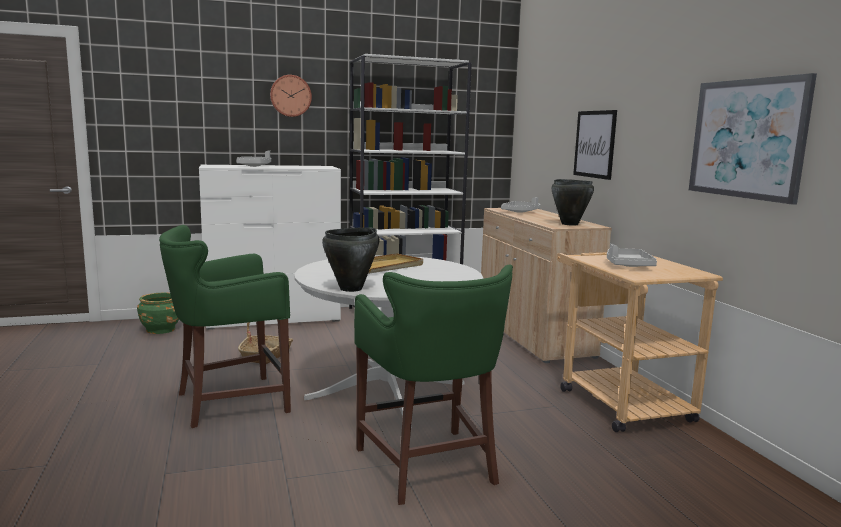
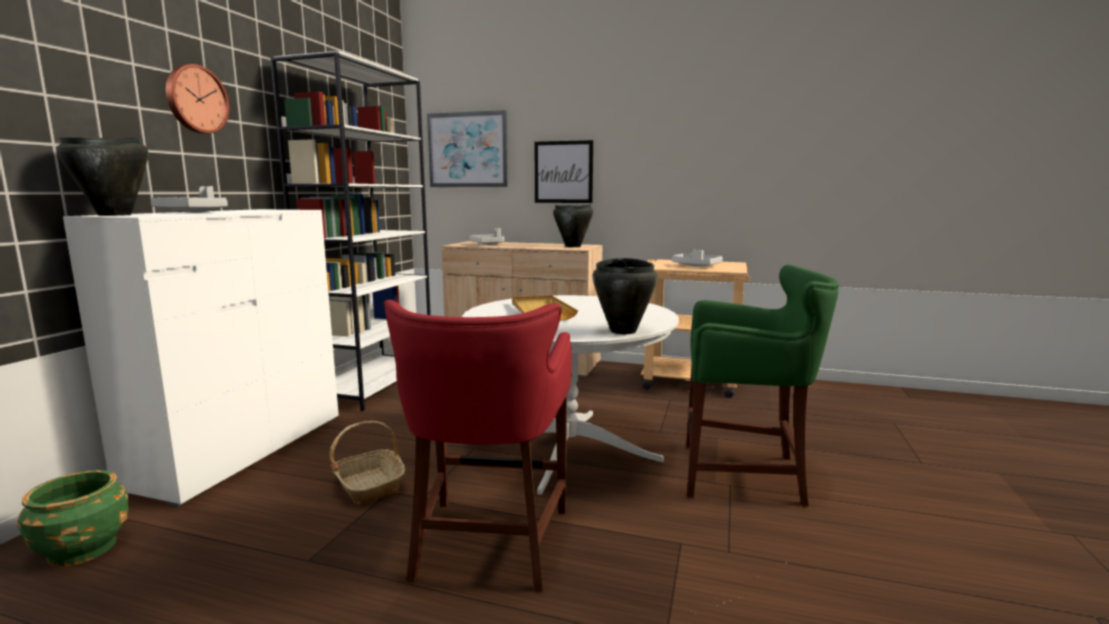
camera: 55 degrees left, 0 degrees up
green stool [159,225,291,428] -> red stool [384,300,572,592]
picture [689,73,817,205] -> picture moved to [427,110,508,187]
none -> black cooking pot [57,137,148,216]

